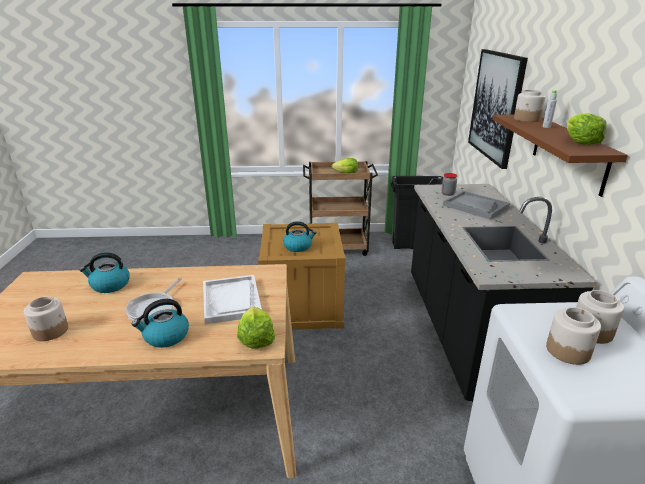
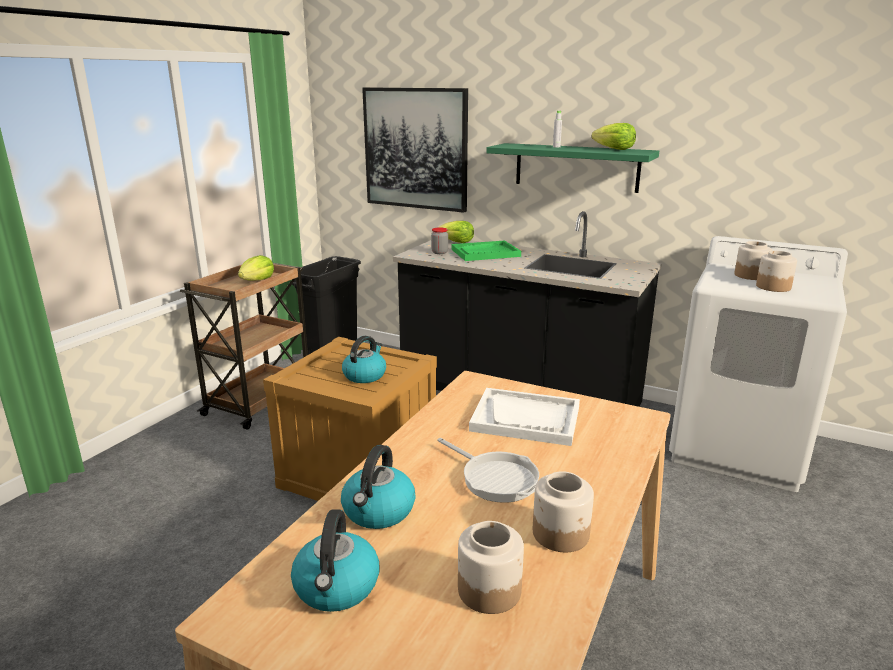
camera: 60 degrees left, 5 degrees down
kettle [132,299,189,348] -> kettle moved to [291,510,379,612]
lettuce [237,307,275,349] -> lettuce moved to [438,221,474,243]
grey tray [443,191,510,220] -> green tray [452,241,521,261]
brown shelf [493,114,628,197] -> green shelf [486,143,659,193]
jar [514,90,546,122] -> jar moved to [533,471,594,552]

